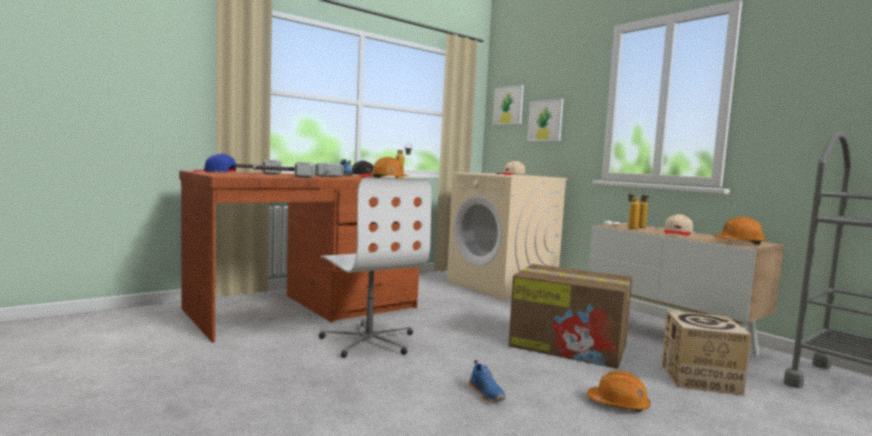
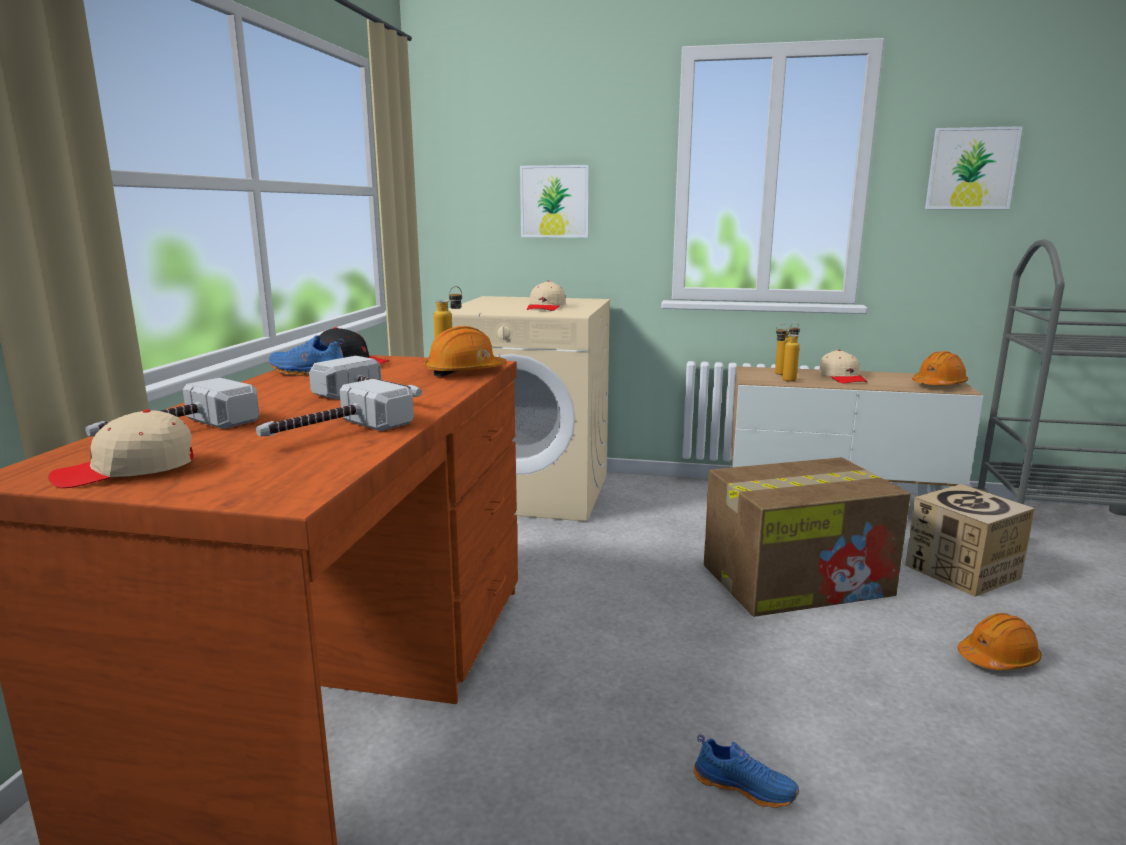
camera: 40 degrees left, 10 degrees up
blue cap [194,153,236,172] -> beige cap [48,409,194,488]
white office chair [319,177,431,358] -> none
blue shoe [469,360,505,402] -> blue shoe moved to [693,734,799,808]
picture [493,85,524,125] -> picture moved to [925,126,1023,209]

